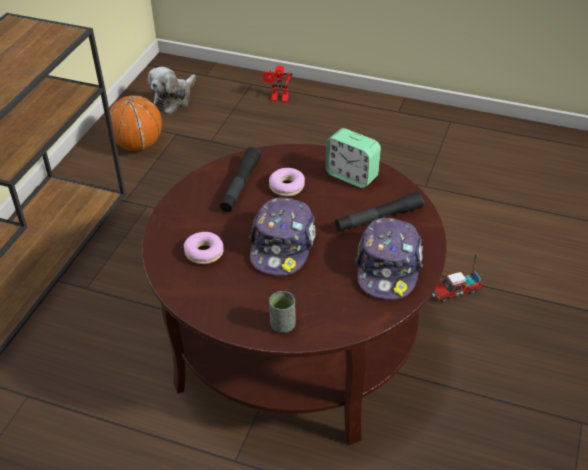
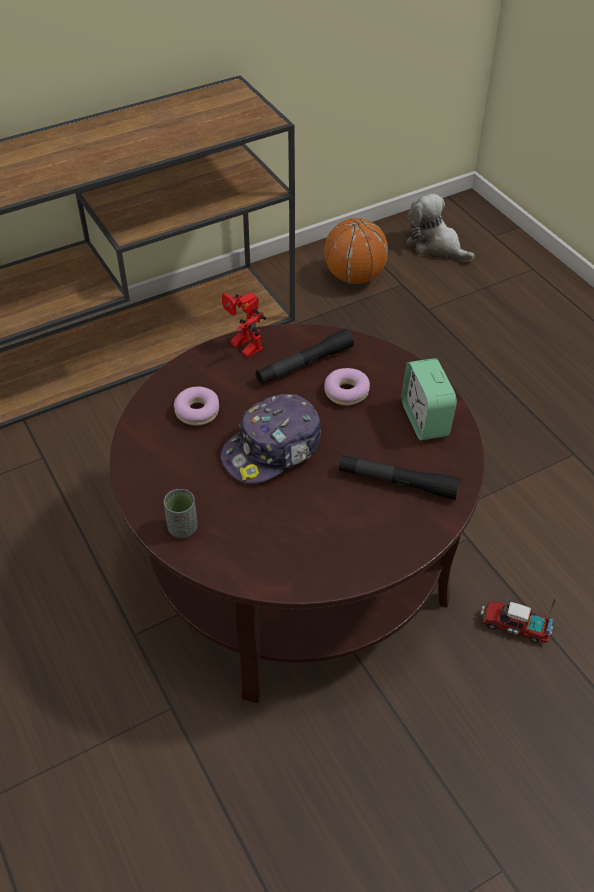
camera: 40 degrees right, 5 degrees up
plush toy [148,67,196,114] -> plush toy turned 60 degrees clockwise [406,193,475,262]
toy robot [263,66,293,103] -> toy robot moved to [222,293,266,358]
cap [355,218,423,300] -> none

